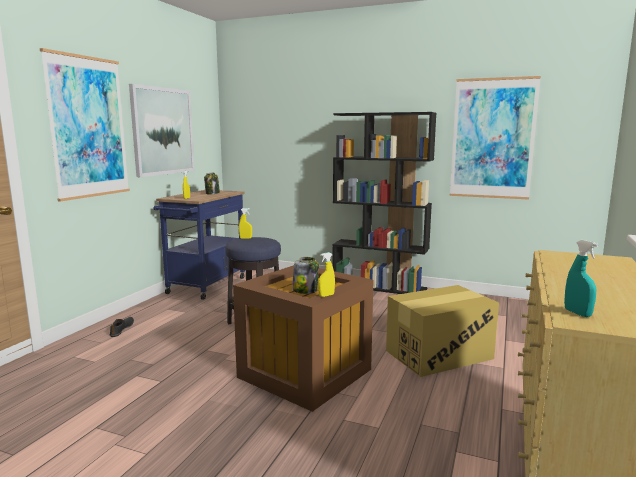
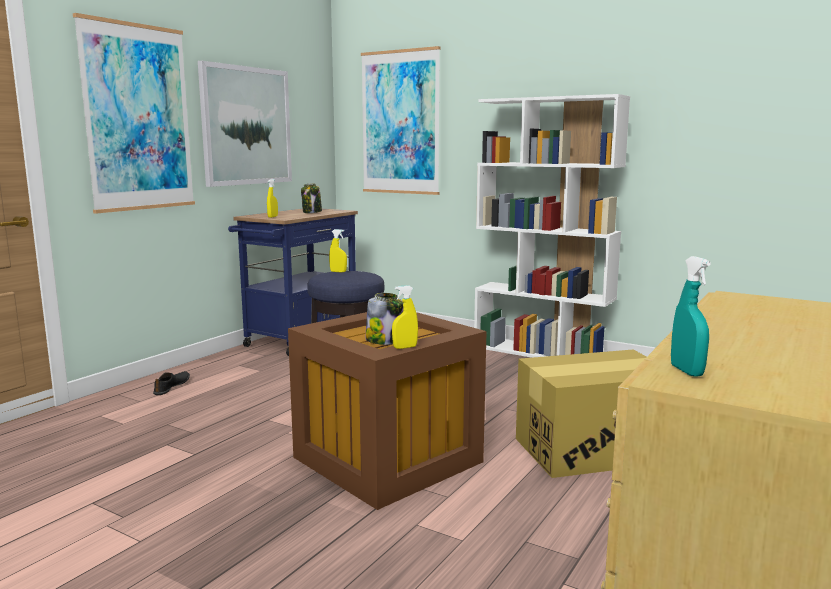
camera: 10 degrees right, 0 degrees up
black bookcase [332,112,436,294] -> white bookcase [474,94,630,358]
picture [450,76,541,200] -> picture moved to [361,46,441,195]

